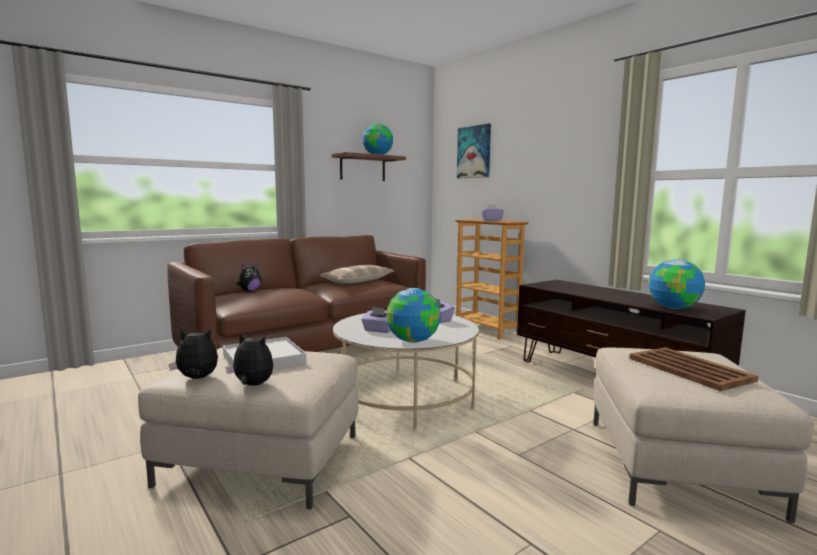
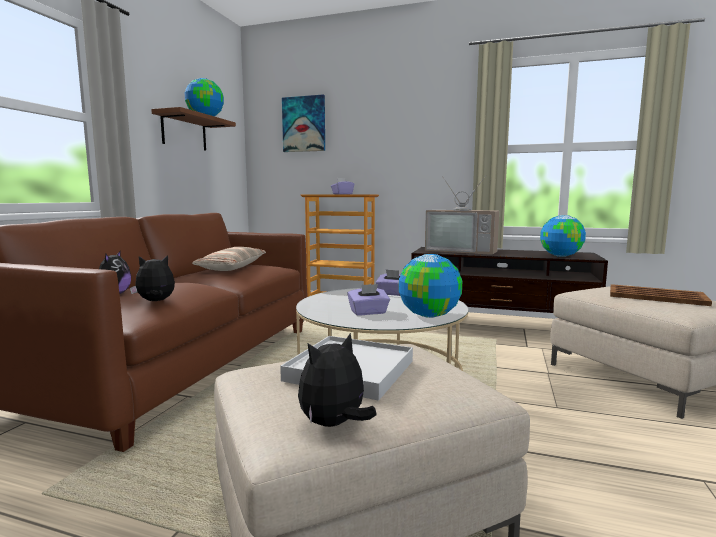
camera: 35 degrees left, 0 degrees up
plush toy [226,333,273,386] -> plush toy moved to [130,255,175,301]
none -> television [425,176,499,255]

